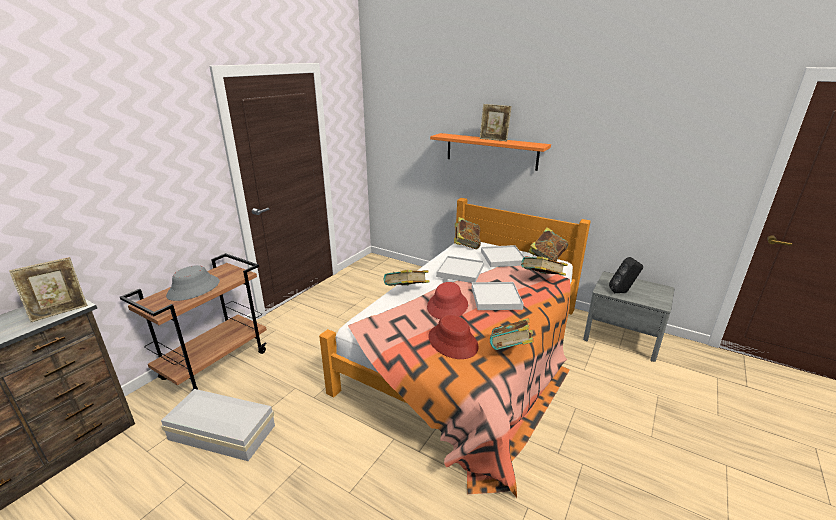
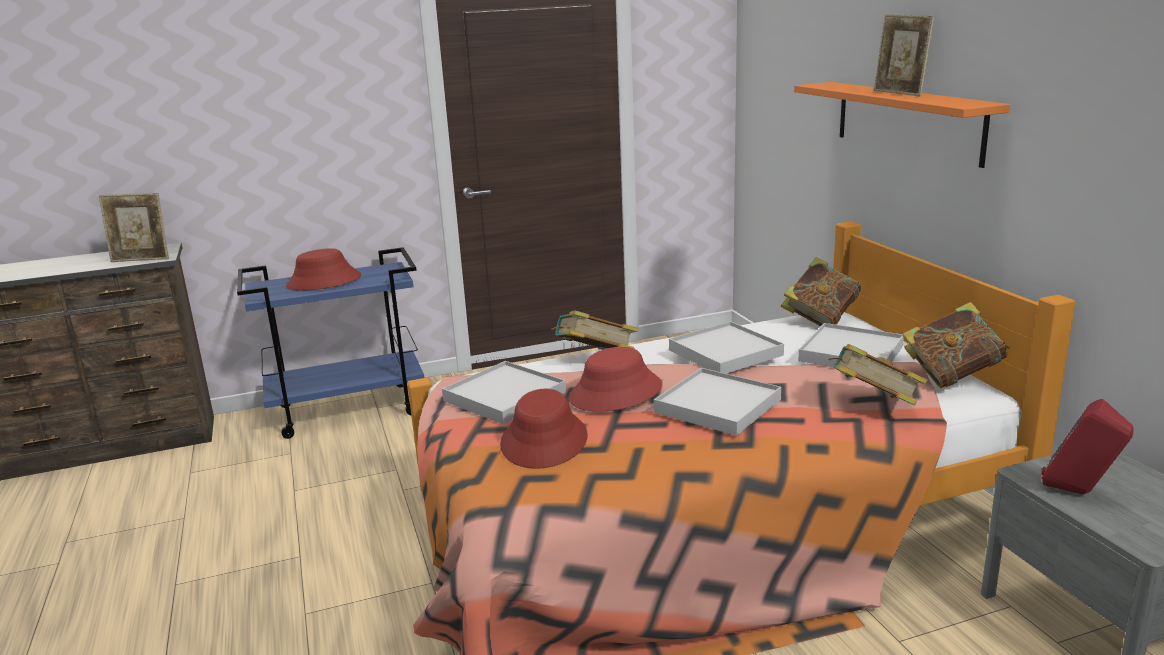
camera: 40 degrees right, 5 degrees down
brown cart [120,253,267,391] -> blue cart [237,247,424,439]
white storage box [161,389,275,461] -> none
grey hat [166,265,220,301] -> red hat [286,248,361,291]
book [490,318,534,350] -> none
black speaker [609,257,643,293] -> red speaker [1042,399,1133,494]
none -> white tray [442,361,566,425]

